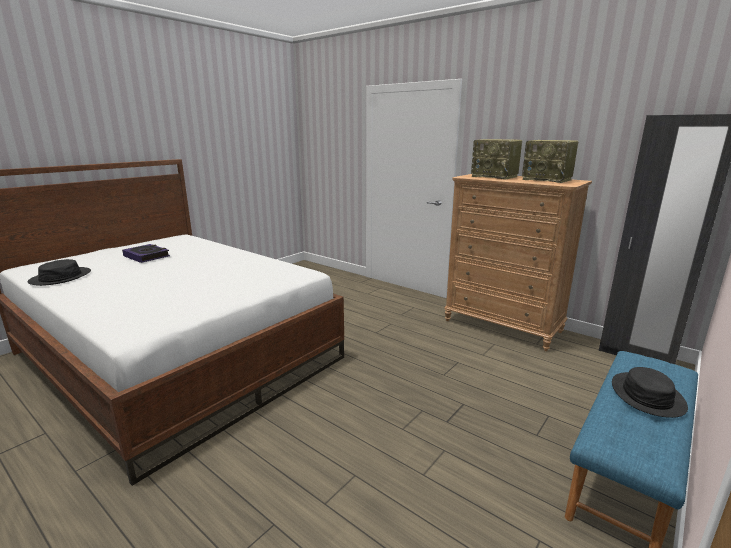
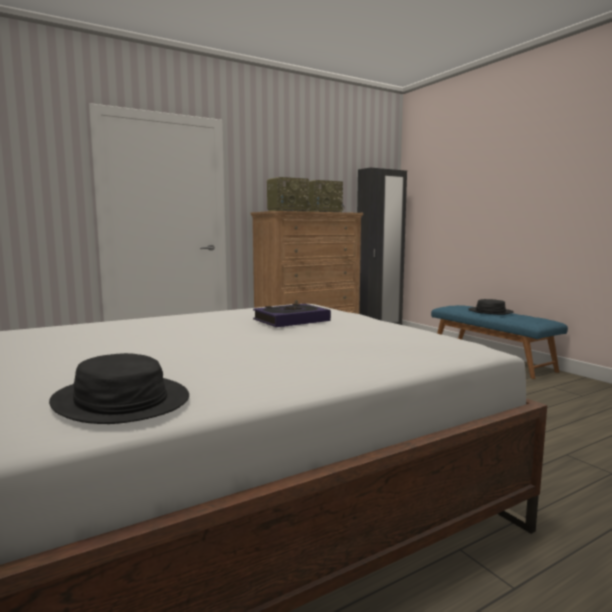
camera: 70 degrees left, 10 degrees down
book [122,244,170,263] -> book moved to [253,303,331,327]

